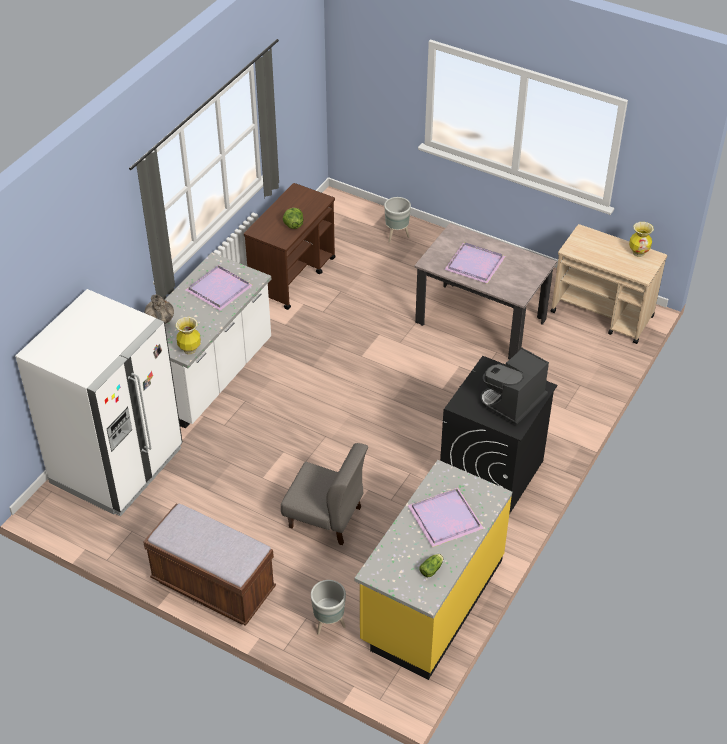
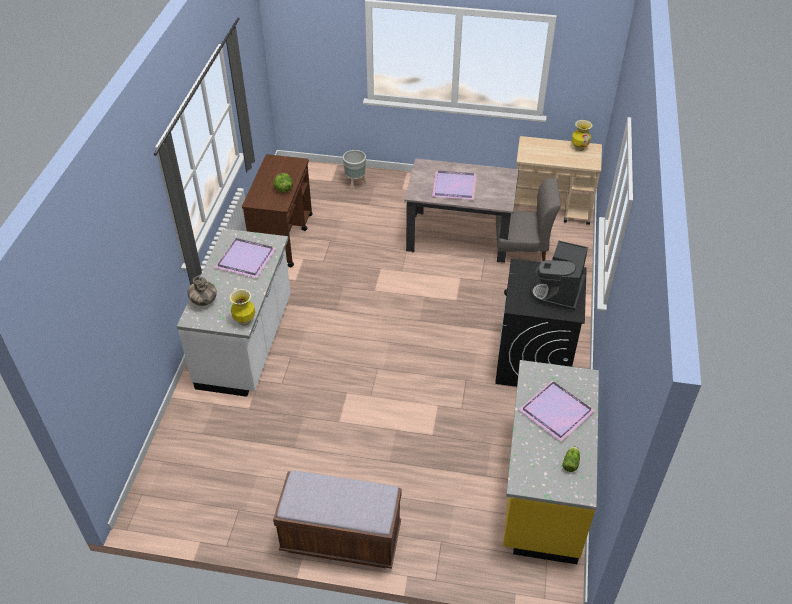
camera: 20 degrees left, 0 degrees up
white fridge [15,289,183,517] -> none
grey chair [281,443,368,545] -> grey chair moved to [496,178,561,261]
grey planter [311,580,346,635] -> none

